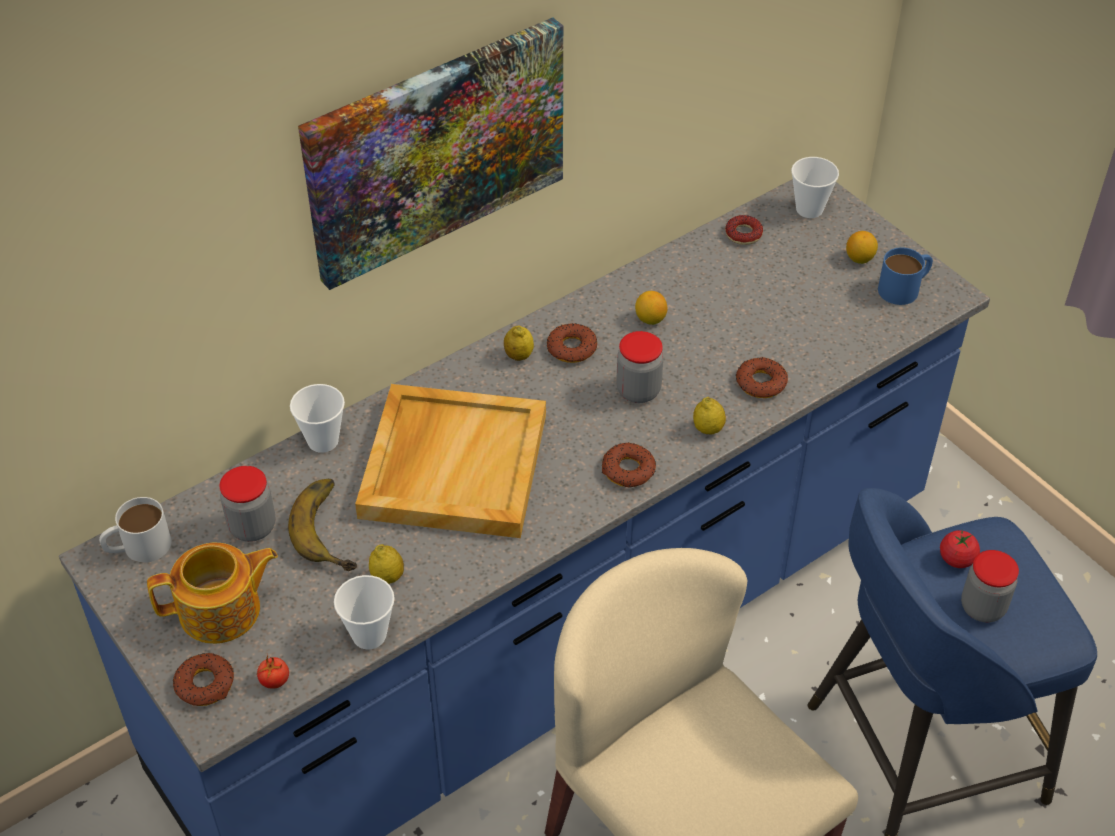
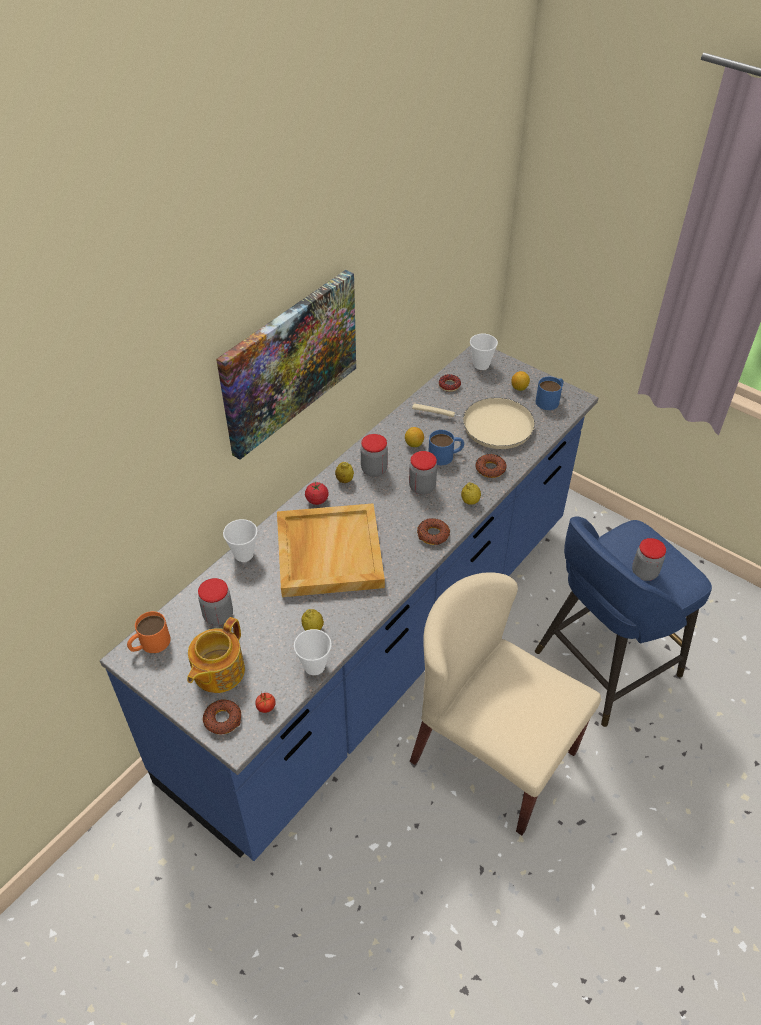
camera: 15 degrees left, 0 degrees up
white mug [99,497,171,563] -> orange mug [127,611,171,653]
teapot [147,543,278,644] -> teapot turned 150 degrees clockwise [187,617,245,693]
banana [288,479,357,571] -> none
donut [547,323,597,363] -> jar [361,434,388,477]
tomato [940,530,980,568] -> tomato moved to [305,481,329,505]
none -> beige frying pan [412,398,535,449]
none -> blue mug [428,430,464,465]

